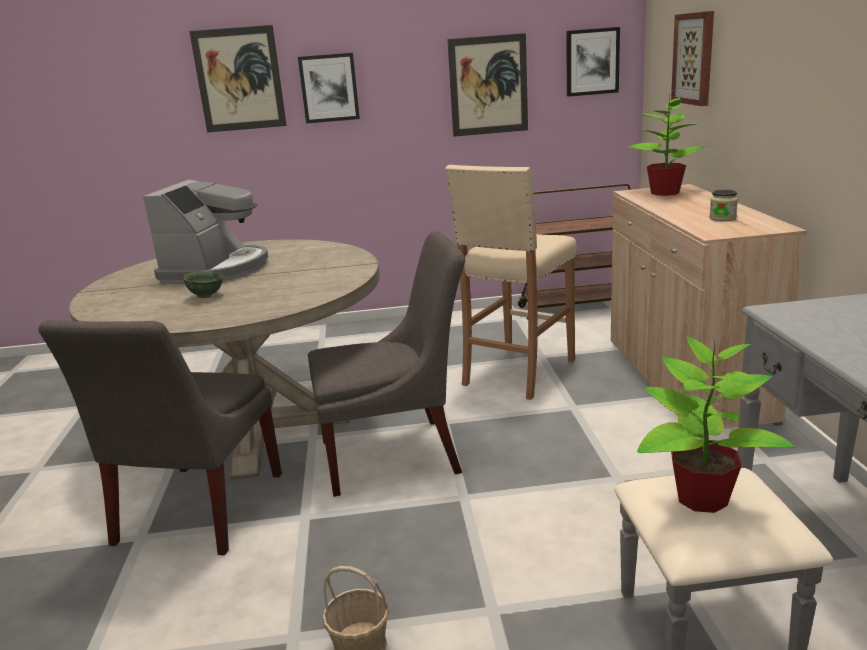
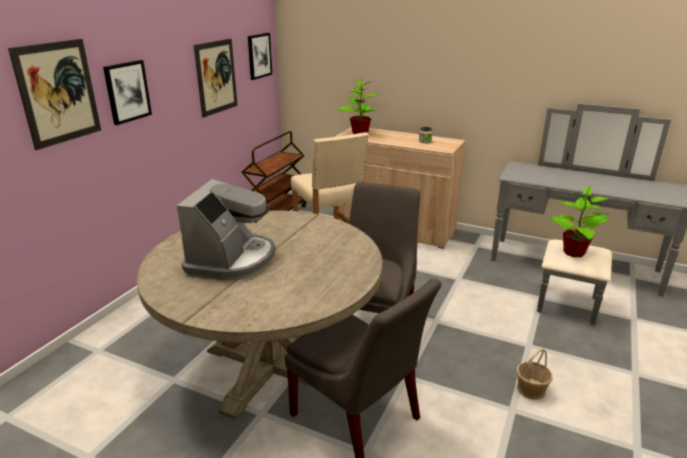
camera: 60 degrees left, 5 degrees up
coffee machine [143,180,268,284] -> coffee machine turned 60 degrees clockwise [177,179,275,280]
green bowl [183,271,224,298] -> none
picture [671,11,714,106] -> none

